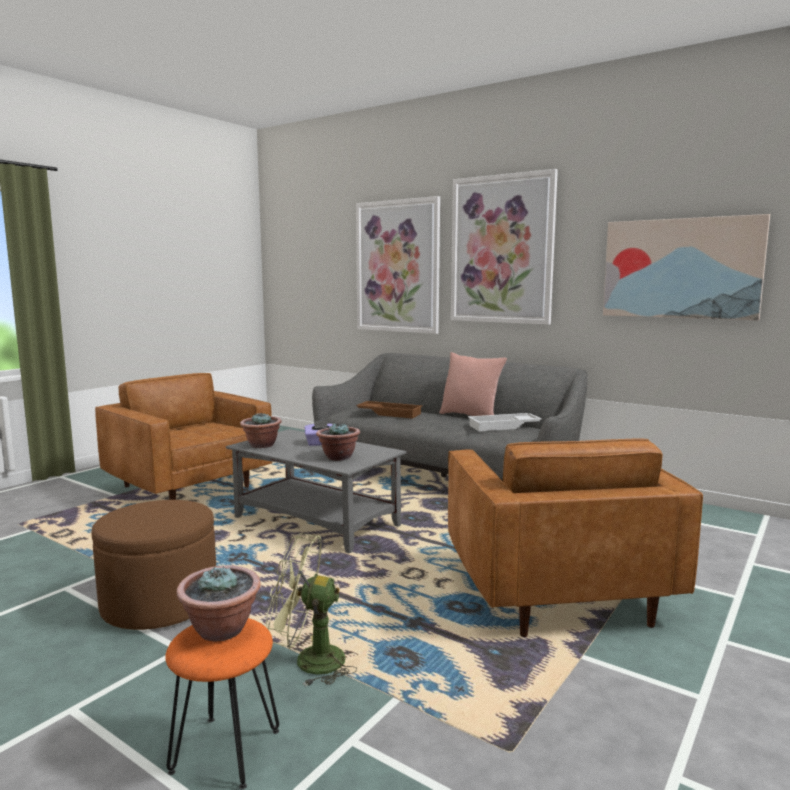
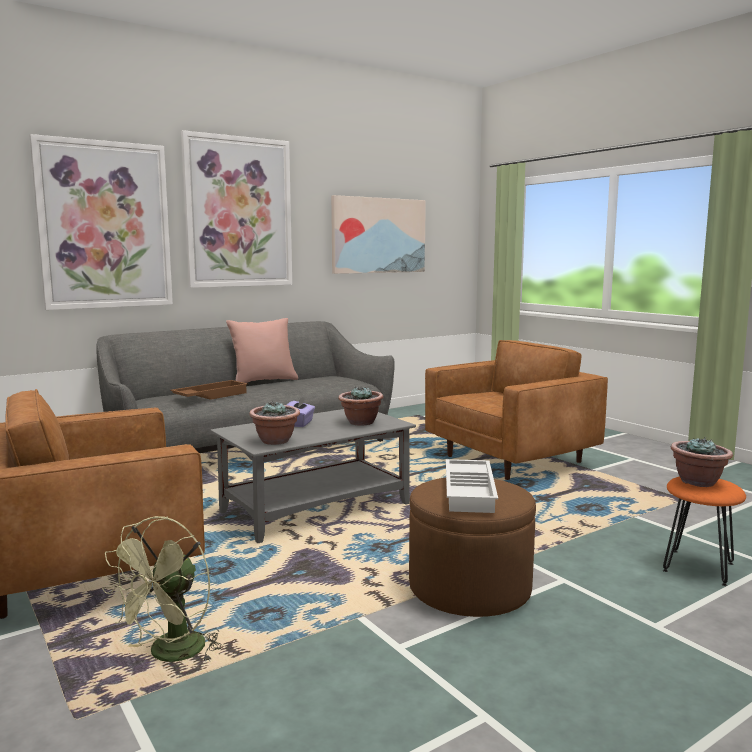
camera: 70 degrees left, 0 degrees up
green fan [266,533,357,686] -> green fan moved to [102,516,222,663]
brown armchair [448,438,703,637] -> brown armchair turned 45 degrees counterclockwise [425,340,608,480]
white tray [468,413,542,431] -> white tray moved to [446,459,498,513]

